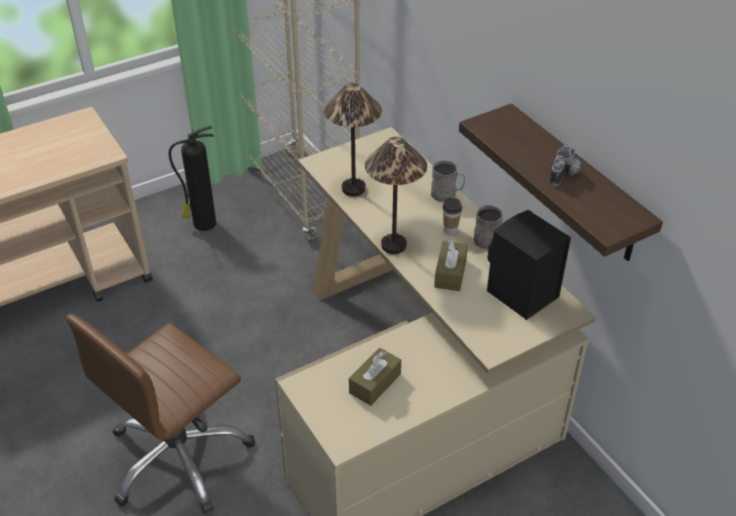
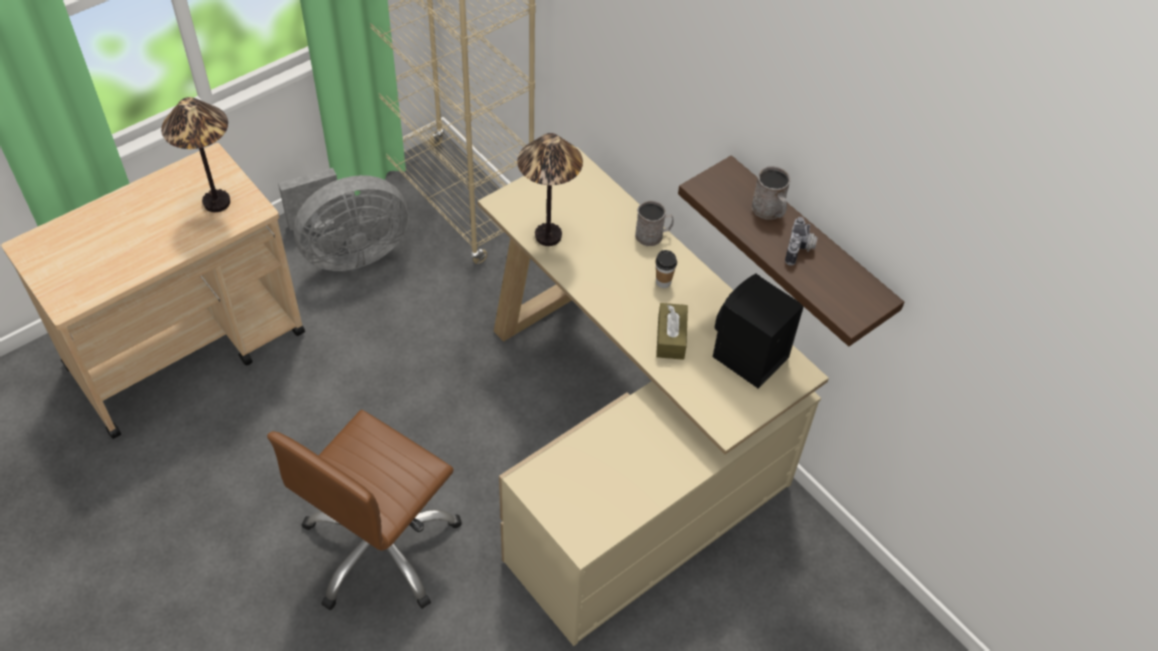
camera: 10 degrees left, 10 degrees up
fire extinguisher [169,126,216,231] -> grey fan [278,168,409,271]
brown tissue box [349,348,401,406] -> none
table lamp [365,137,427,254] -> table lamp moved to [161,97,230,212]
grey mug [473,205,503,249] -> grey mug moved to [752,166,791,219]

